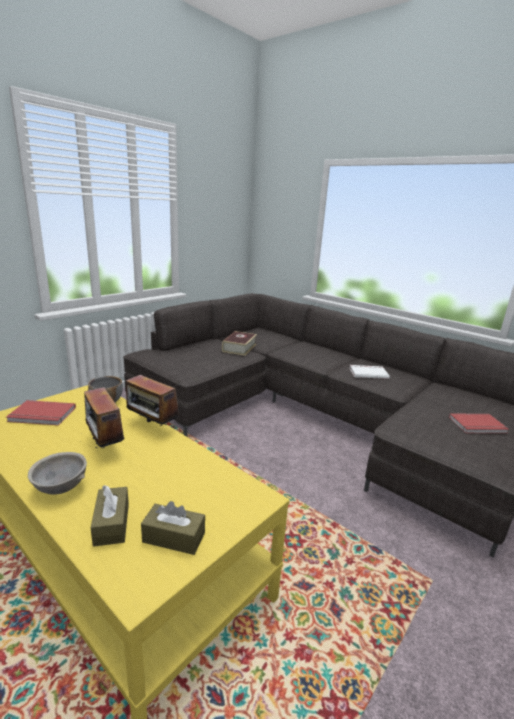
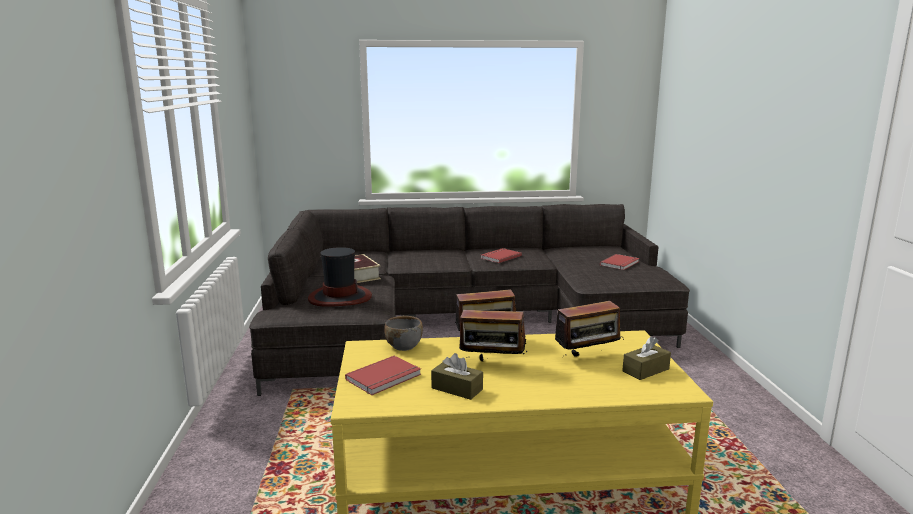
camera: 45 degrees left, 5 degrees down
grey bowl [28,452,87,495] -> none
brown tissue box [91,485,129,547] -> brown tissue box moved to [431,353,483,400]
white book [350,365,390,379] -> red book [480,248,522,263]
none -> hat [308,247,372,307]
none -> radio [555,298,624,356]

